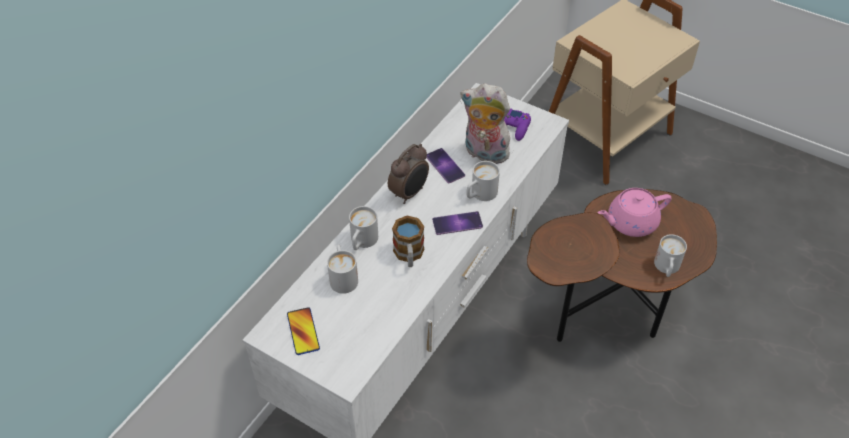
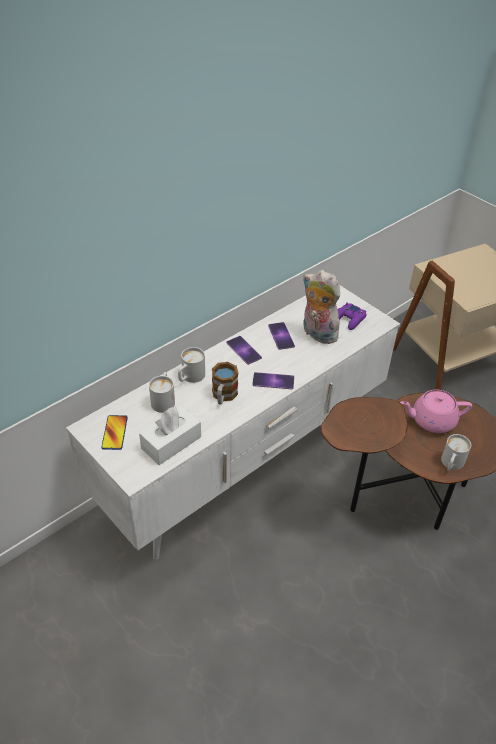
camera: 15 degrees right, 5 degrees down
alarm clock [388,144,429,204] -> phone [226,336,262,365]
white mug [466,161,500,201] -> none
none -> white tissue box [139,406,201,465]

